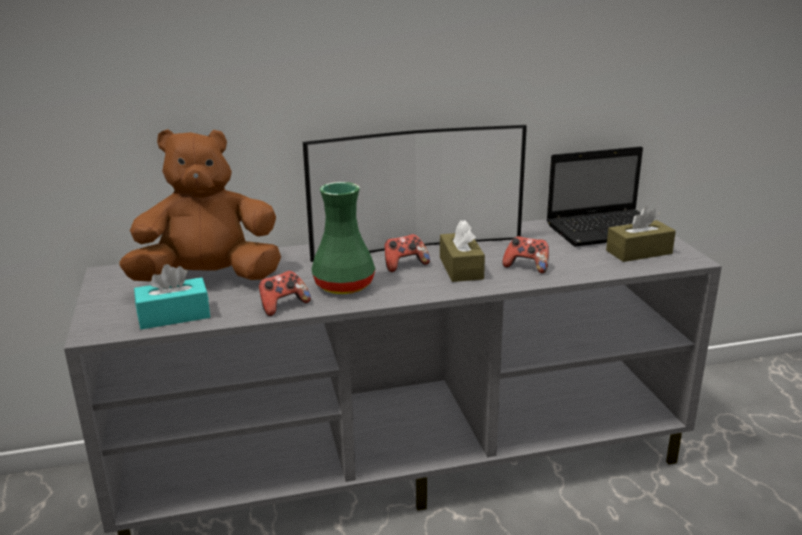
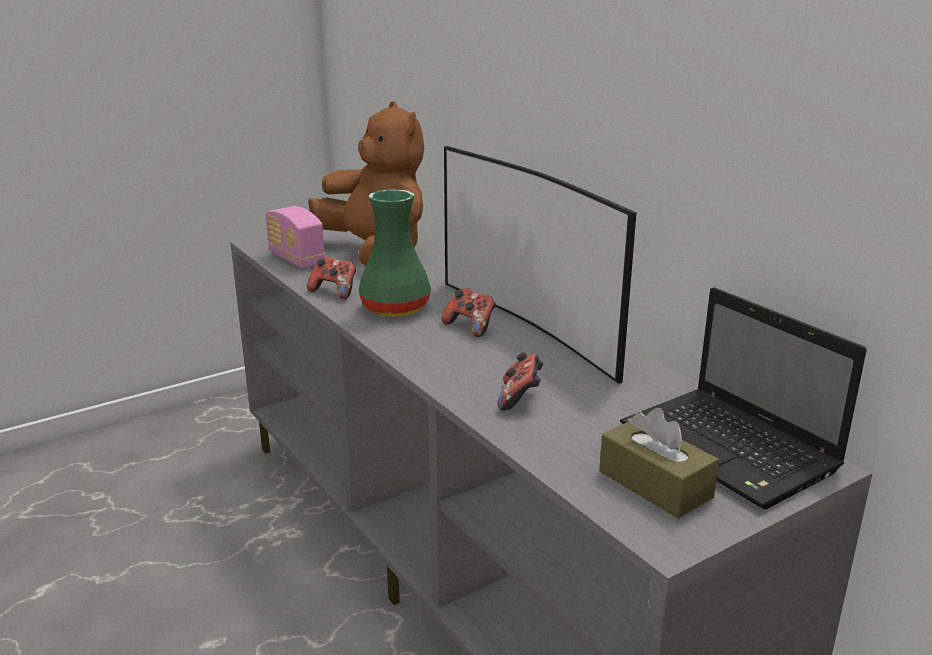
camera: 70 degrees right, 0 degrees up
turquoise tissue box [134,264,210,329] -> radio [265,206,325,268]
brown tissue box [440,220,485,282] -> none

